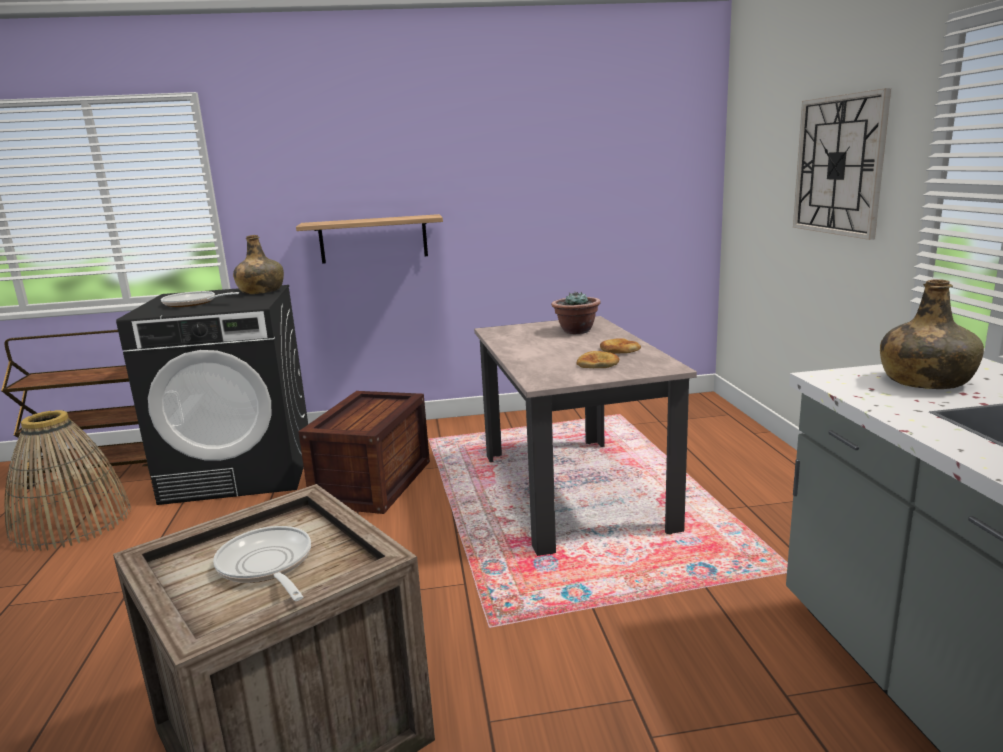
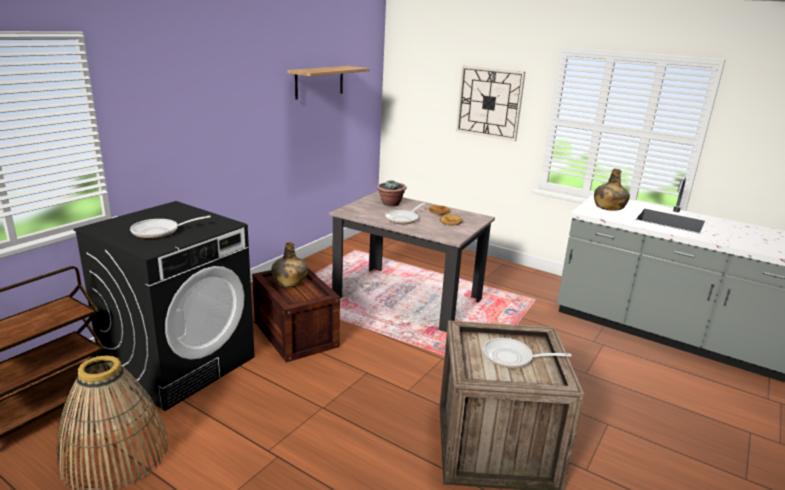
camera: 50 degrees left, 5 degrees up
green bottle [233,235,284,294] -> green bottle moved to [271,242,308,287]
shelf [296,214,443,264] -> shelf moved to [287,66,370,100]
none -> frying pan [385,203,425,224]

